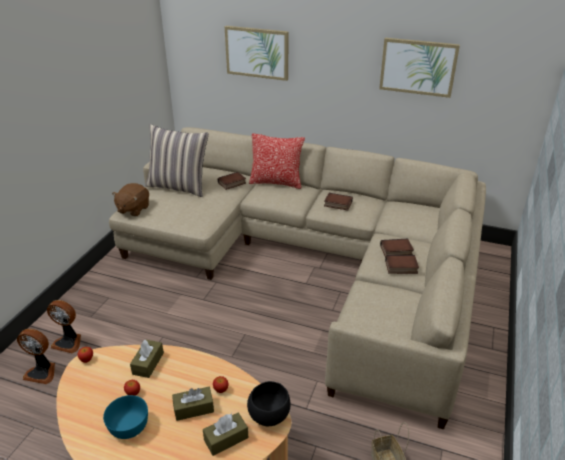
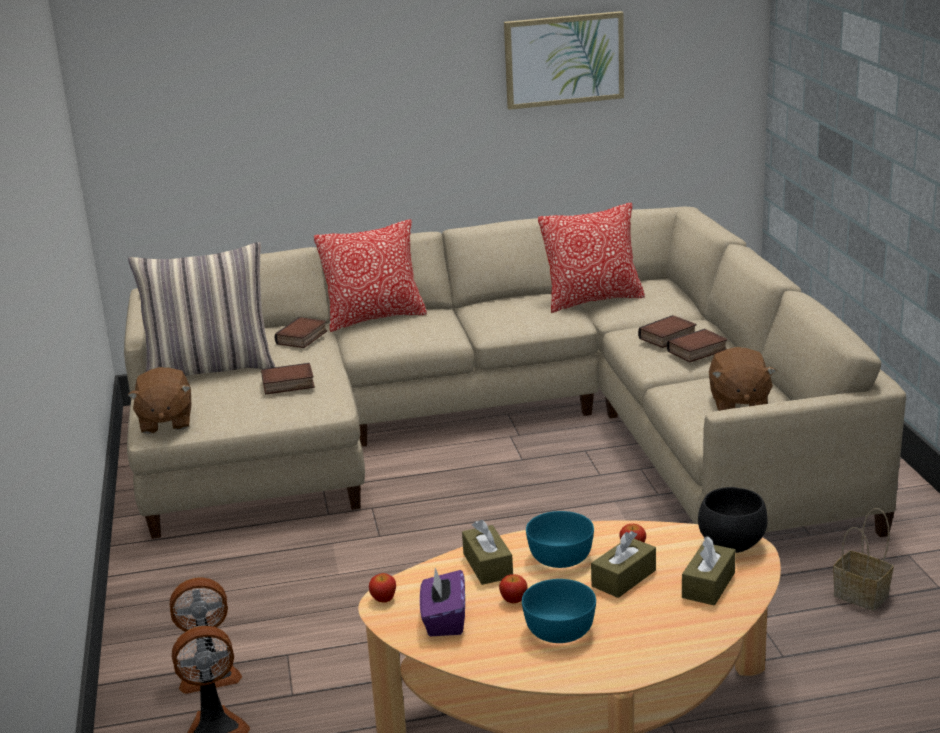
camera: 30 degrees left, 10 degrees down
picture [225,26,288,81] -> none
book [324,193,353,211] -> book moved to [261,363,315,394]
none -> purple tissue box [420,568,465,636]
none -> turquoise bowl [526,511,594,568]
none -> pillow [538,203,645,313]
none -> brown plush toy [709,347,776,411]

